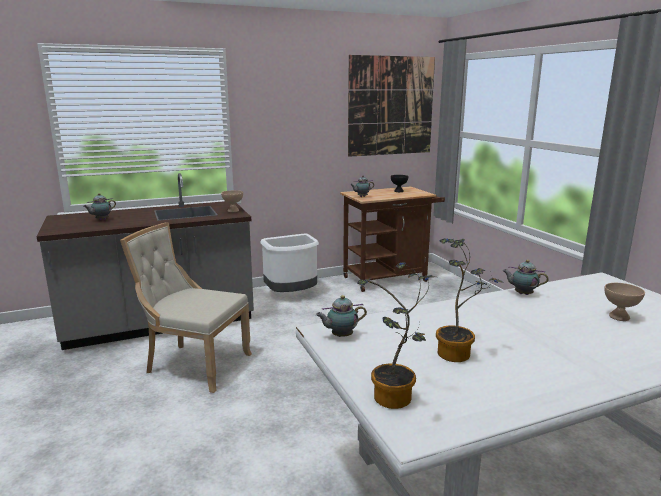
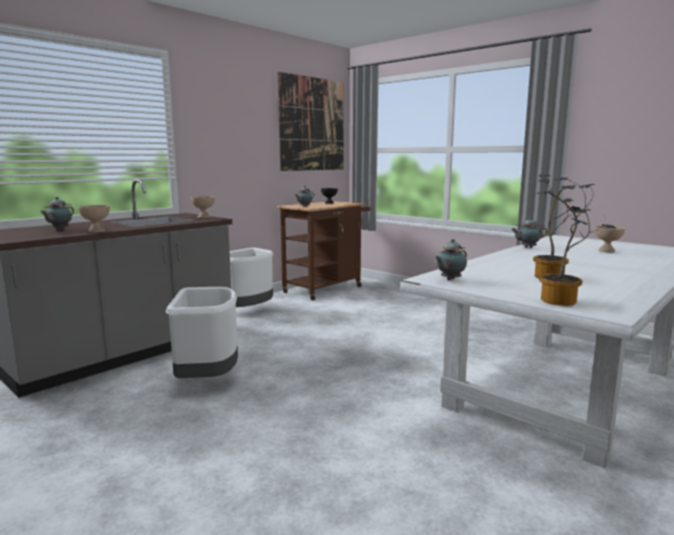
camera: 25 degrees left, 5 degrees down
beige chair [120,222,252,393] -> white trash can [166,287,238,378]
none -> beige bowl [78,205,110,233]

